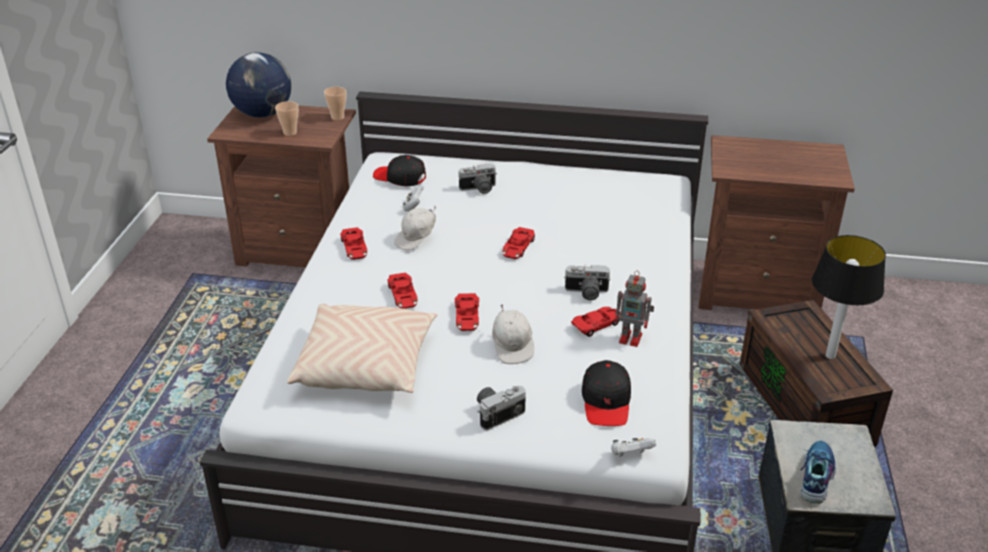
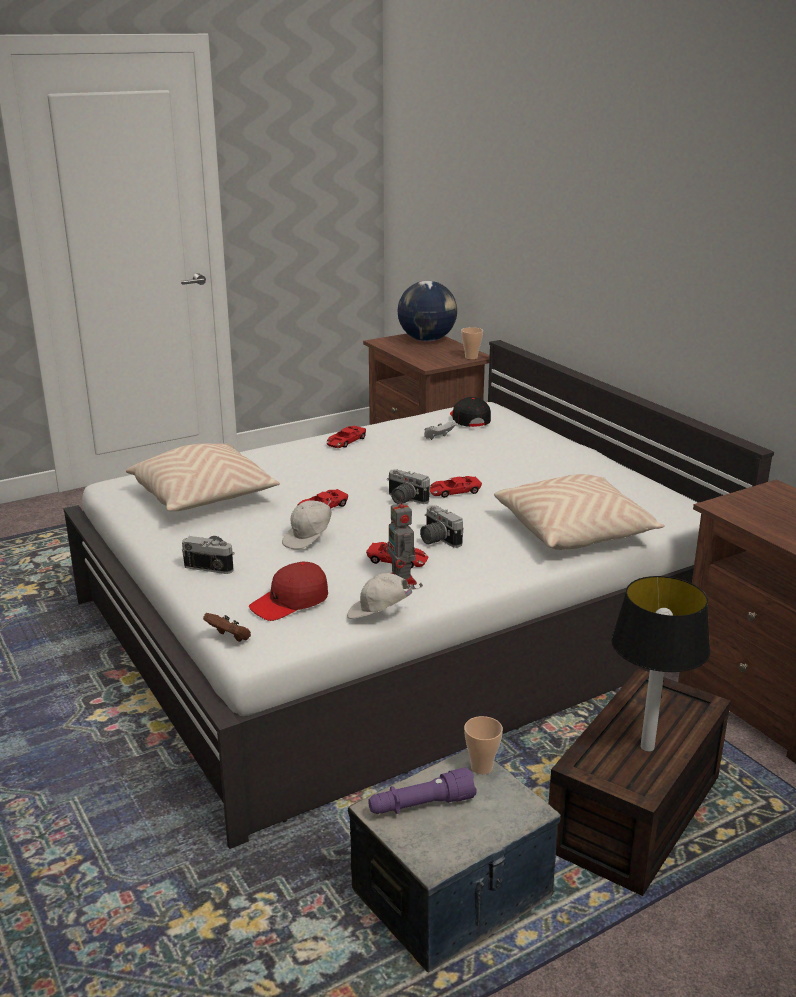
camera: 50 degrees right, 10 degrees down
cup [275,101,299,136] -> cup moved to [464,716,503,774]
red toy car [388,273,418,309] -> none
white cap [394,206,436,250] -> white cap moved to [347,573,423,619]
camera [459,163,497,194] -> camera moved to [387,469,430,504]
black cap [582,360,631,426] -> red cap [249,562,328,621]
white game controller [611,438,656,457] -> brown game controller [203,613,251,642]
shoe [801,441,836,504] -> purple flashlight [368,767,476,814]
none -> beige pillow [494,474,665,550]

